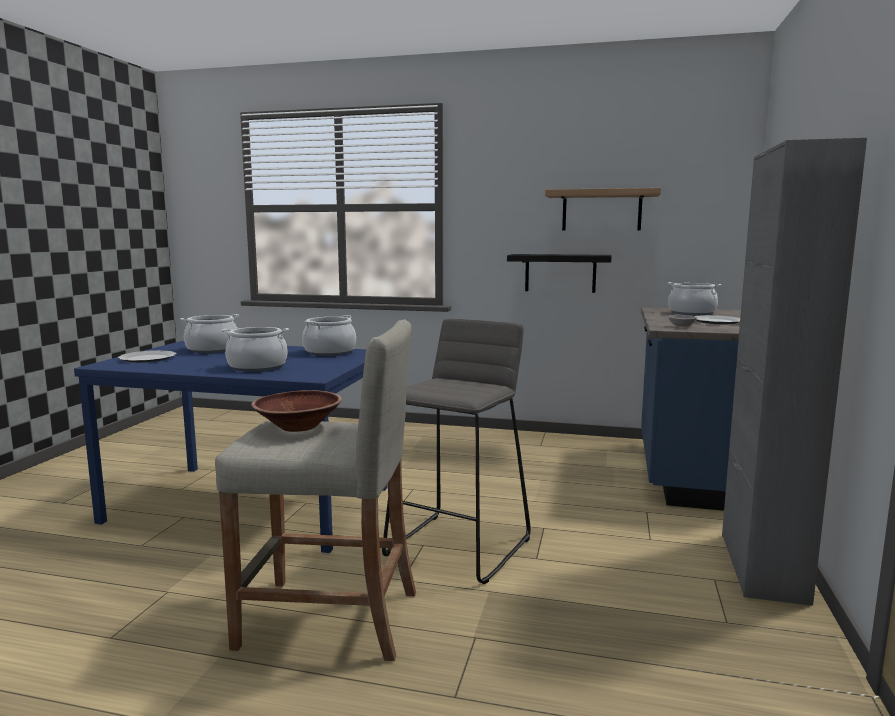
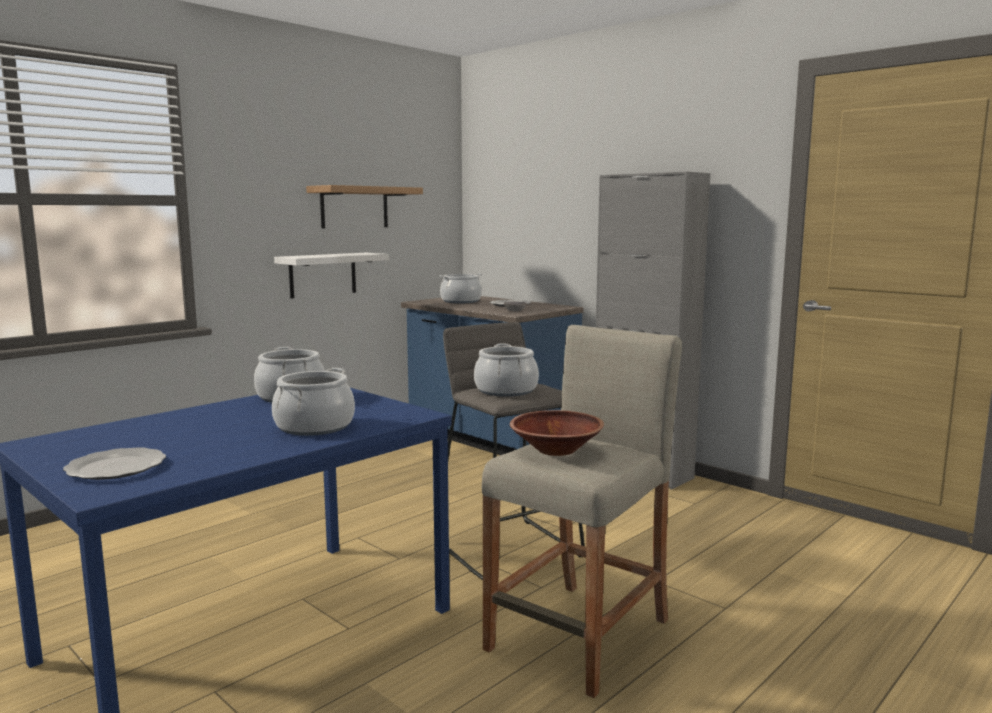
camera: 60 degrees left, 0 degrees up
cooking pot [180,314,240,353] -> cooking pot moved to [474,344,539,397]
black shelf [507,254,612,293] -> white shelf [274,253,389,299]

